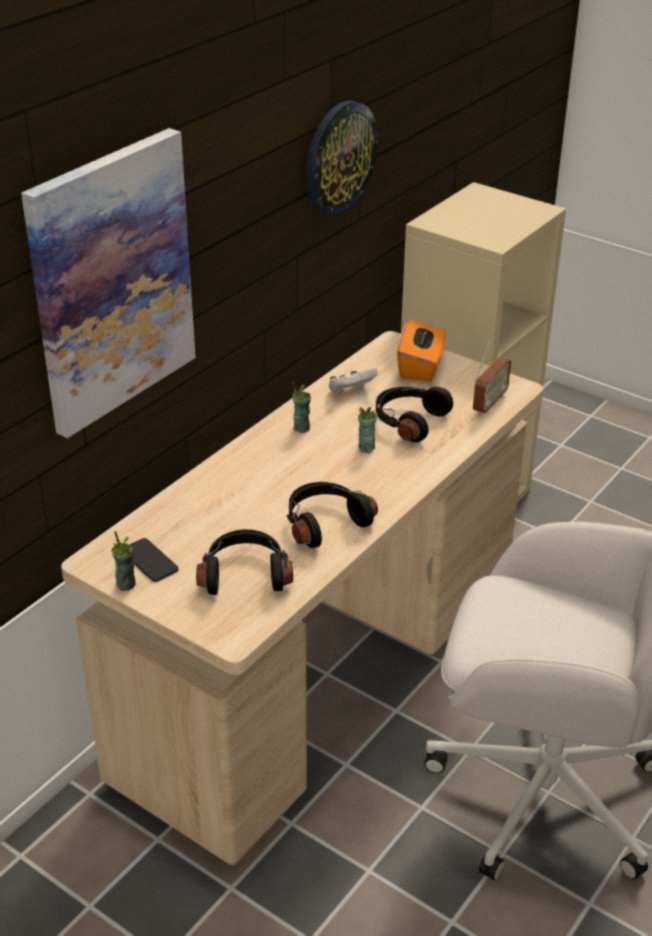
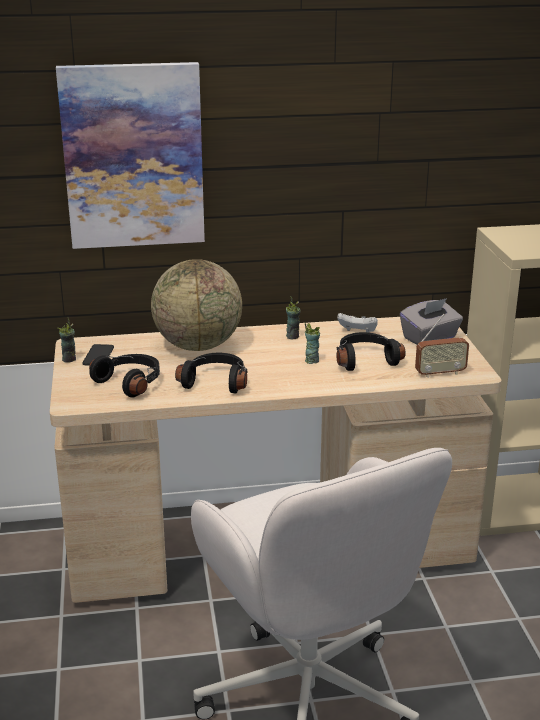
camera: 45 degrees right, 10 degrees down
wall clock [306,100,378,215] -> none
orange tissue box [397,317,446,381] -> grey tissue box [400,298,463,345]
none -> globe [151,259,242,351]

